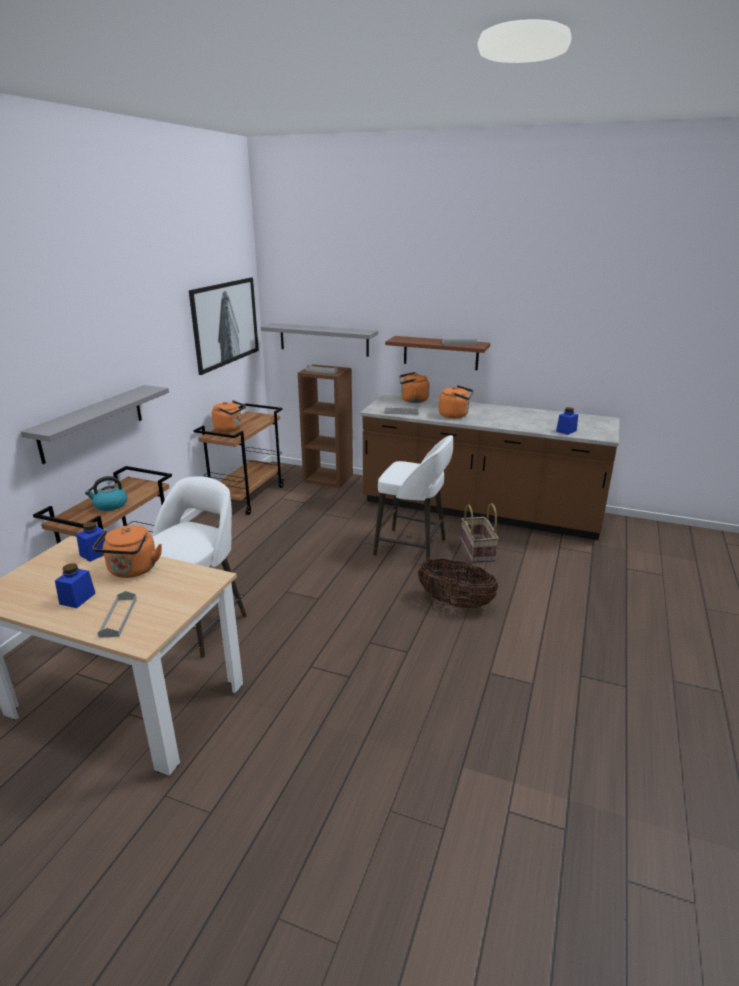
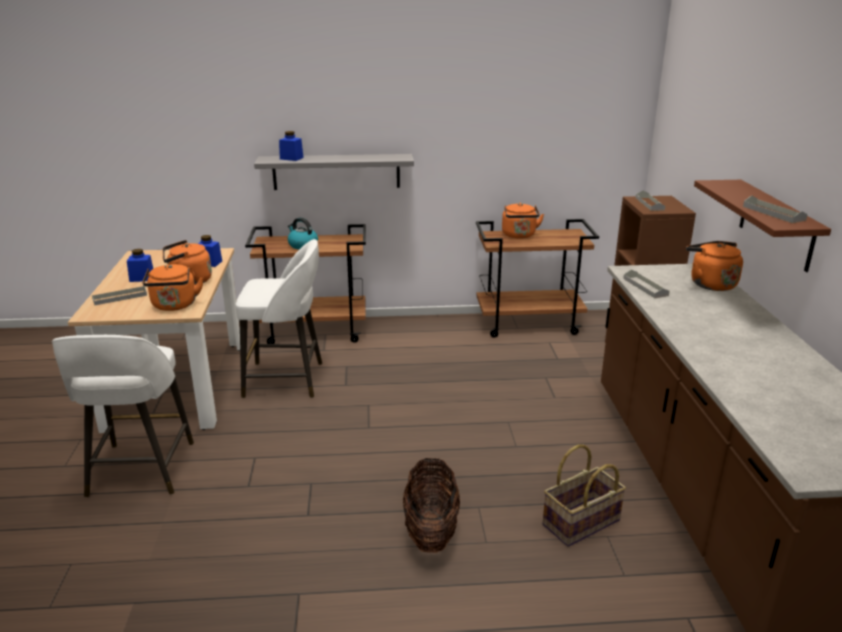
camera: 65 degrees right, 0 degrees up
picture [189,277,259,375] -> none
grey shelf [261,323,378,357] -> none
white stool [373,435,453,563] -> white stool moved to [52,335,194,497]
orange kettle [439,385,474,418] -> orange kettle moved to [142,264,204,311]
blue jar [556,407,578,435] -> blue jar moved to [279,131,304,161]

